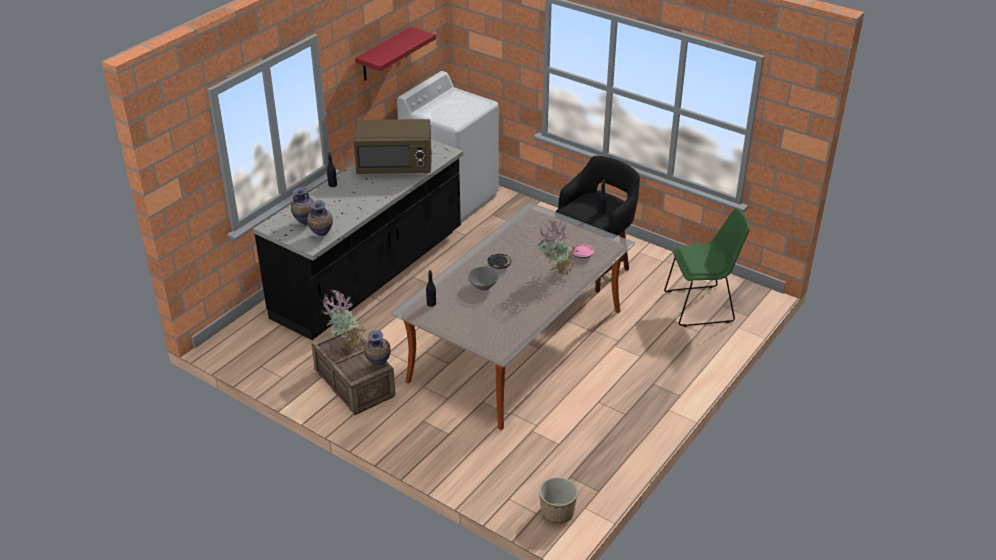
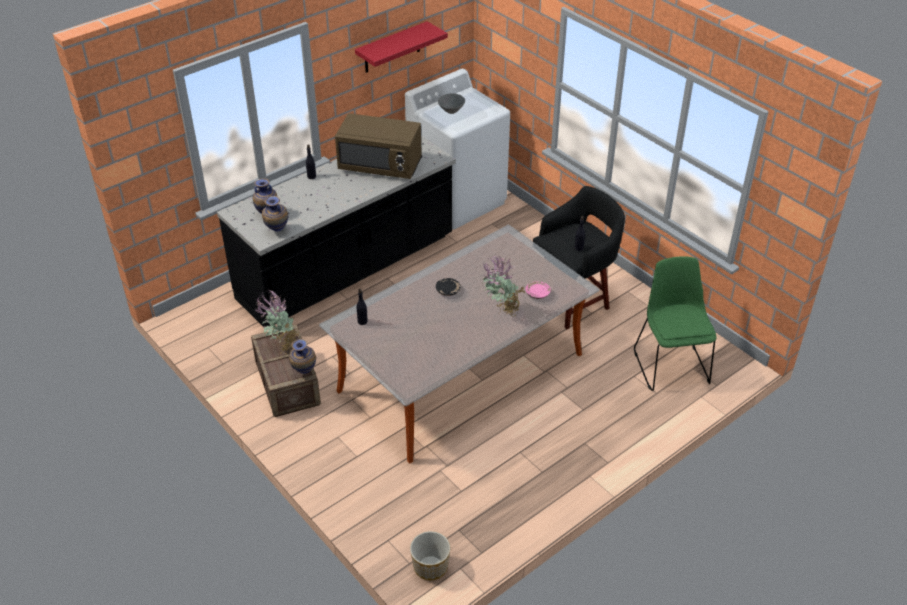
camera: 15 degrees right, 5 degrees up
grey bowl [468,267,499,290] -> grey bowl moved to [438,93,465,114]
green chair [664,208,749,327] -> green chair turned 105 degrees counterclockwise [634,257,716,391]

